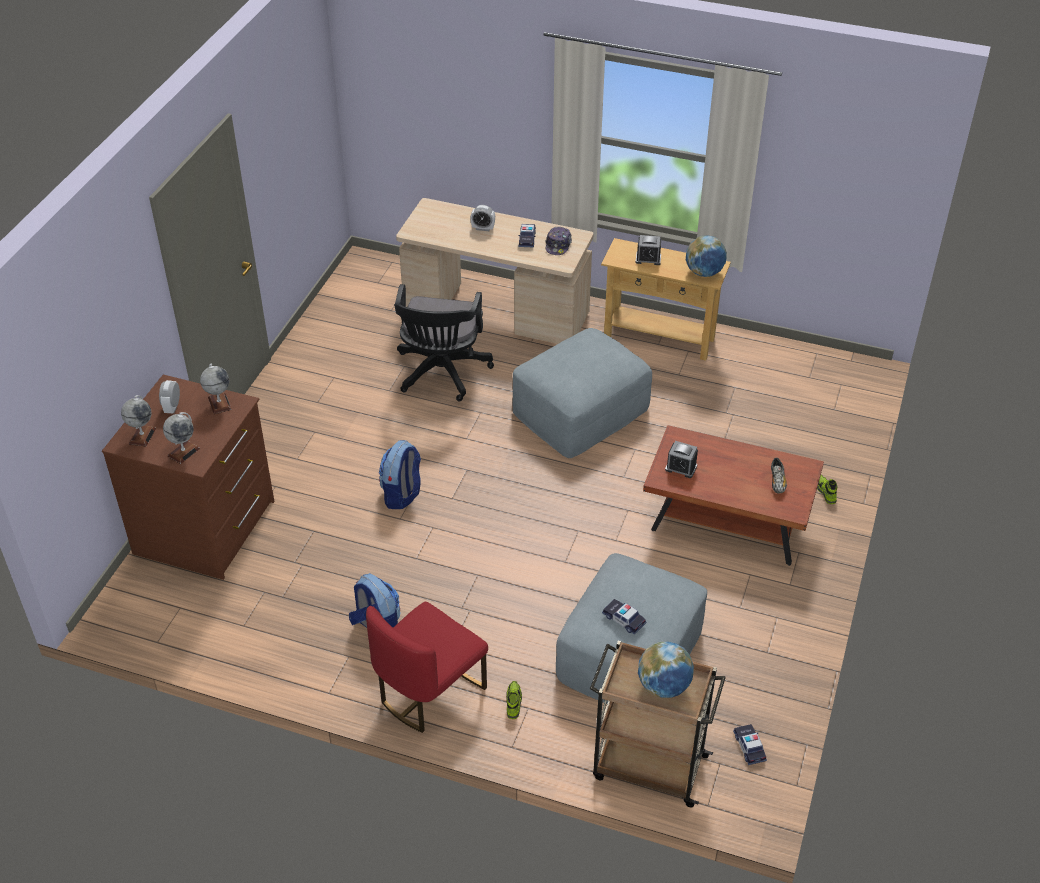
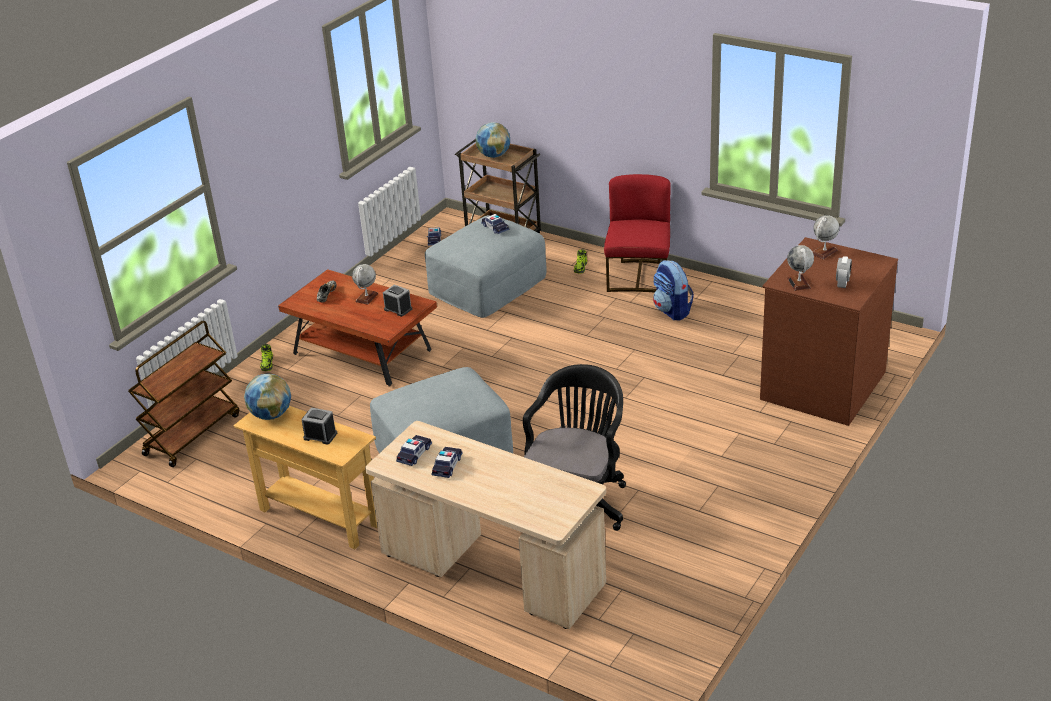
camera: 165 degrees left, 10 degrees down
globe [121,395,156,447] -> globe moved to [352,264,378,305]
red chair [366,602,488,733] -> red chair turned 45 degrees counterclockwise [604,174,671,292]
backpack [379,440,421,509] -> none
alarm clock [471,205,495,231] -> none
cap [545,227,572,255] -> toy car [396,435,432,466]
none -> brown cart [128,321,239,467]

